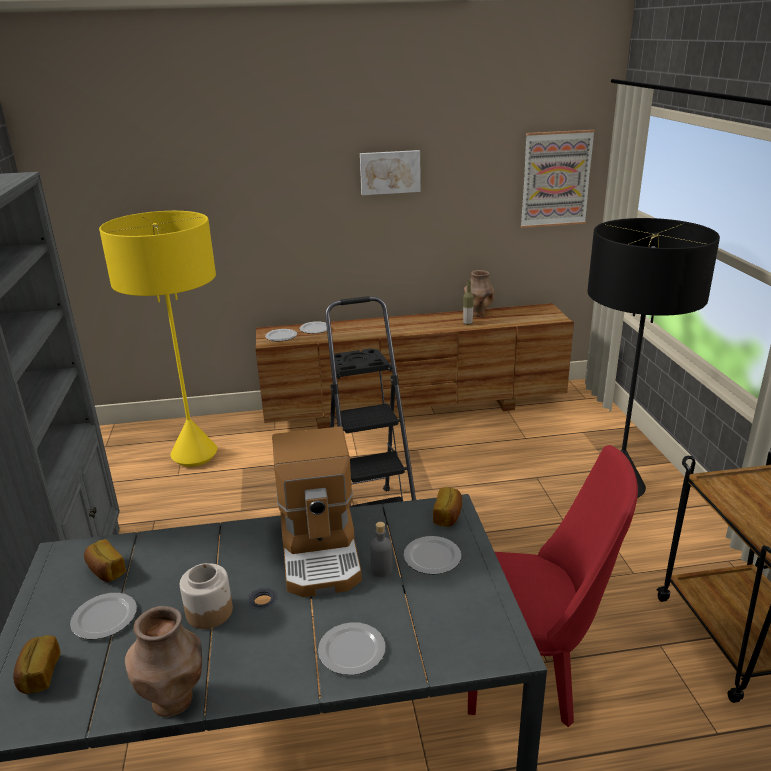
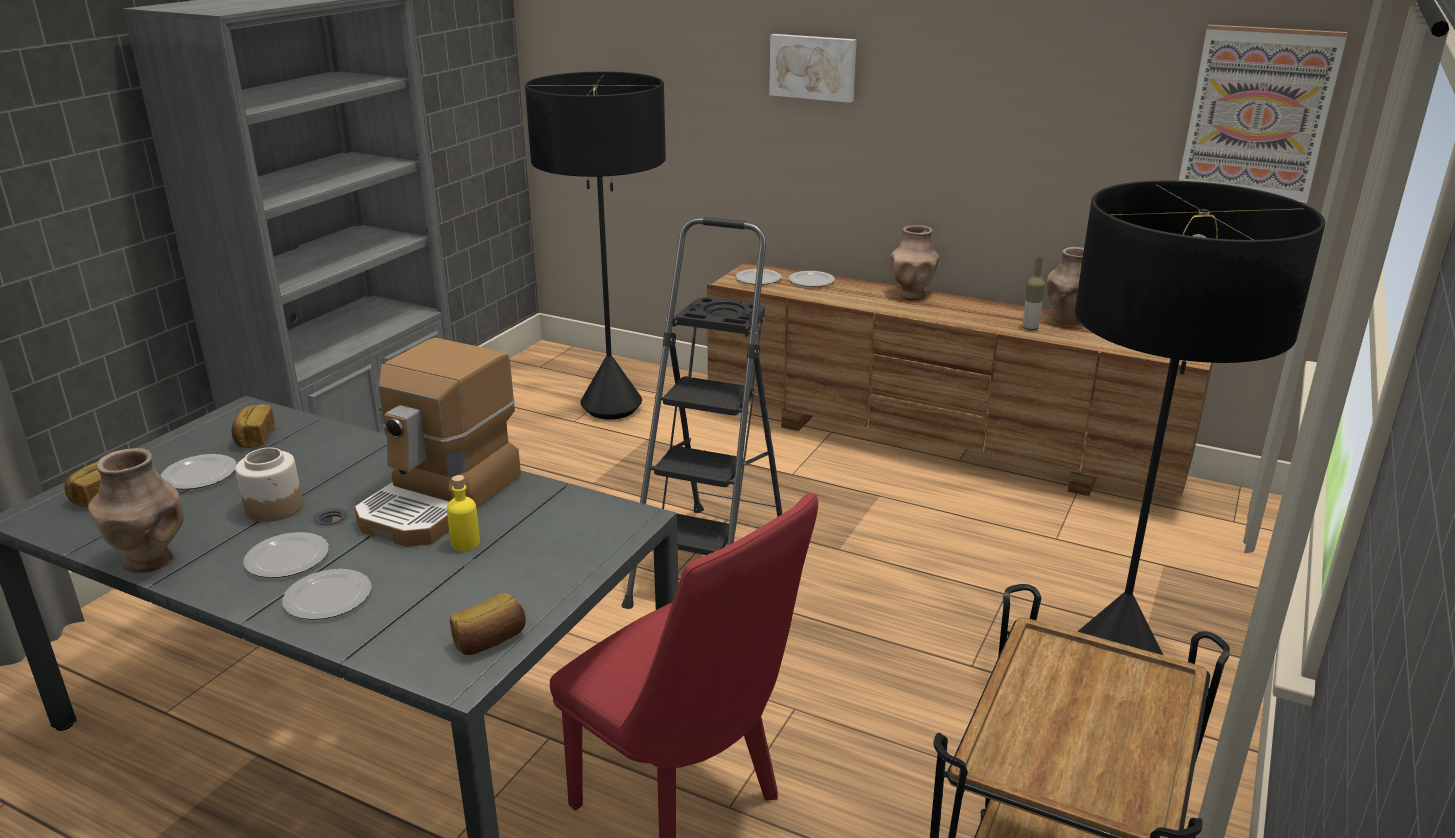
camera: 35 degrees right, 0 degrees up
yellow floor lamp [99,211,217,467] -> black floor lamp [525,71,666,419]
picture [360,150,420,195] -> picture moved to [769,34,857,103]
grey bottle [370,522,392,577] -> yellow bottle [447,475,480,551]
plate [404,536,461,575] -> plate moved to [243,532,329,578]
bread [433,487,462,527] -> bread moved to [450,593,526,655]
none -> brown vase [890,225,939,300]

